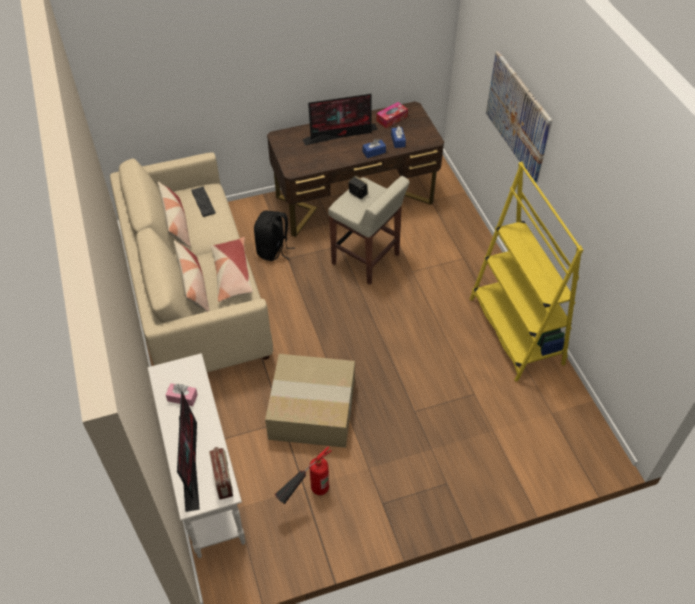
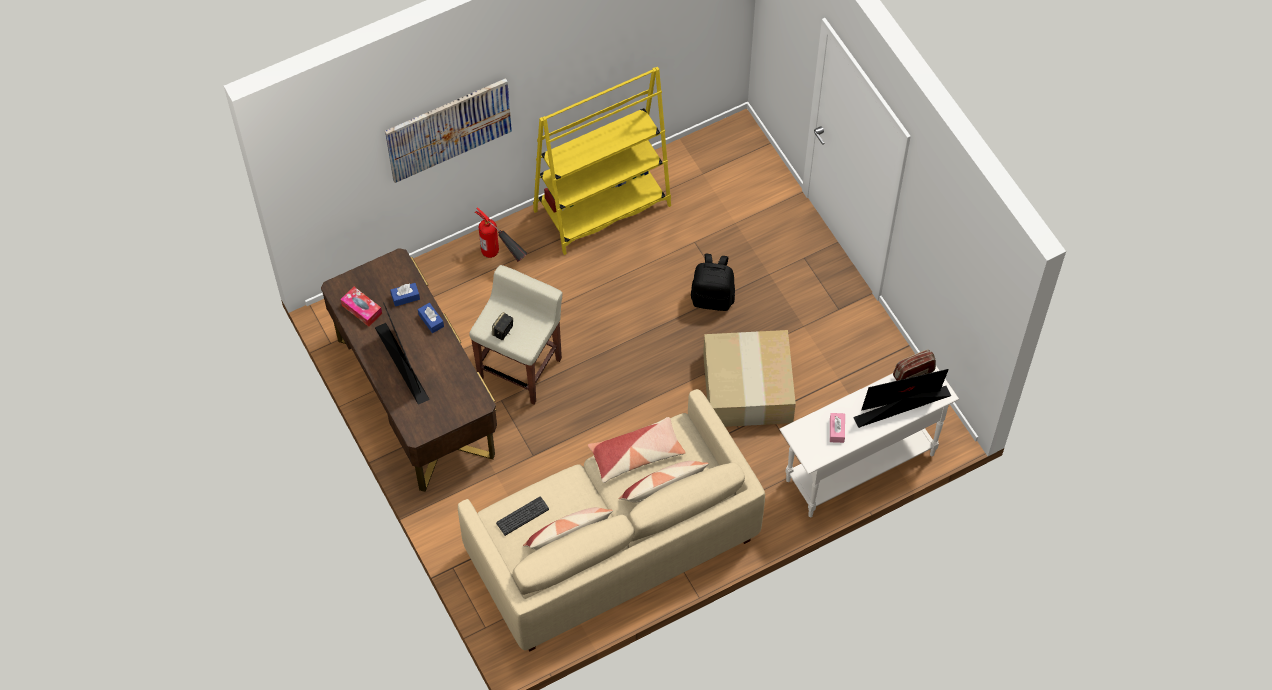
camera: 100 degrees left, 10 degrees up
black backpack [254,211,295,261] -> black backpack moved to [691,254,735,311]
fire extinguisher [275,446,332,504] -> fire extinguisher moved to [475,207,528,262]

